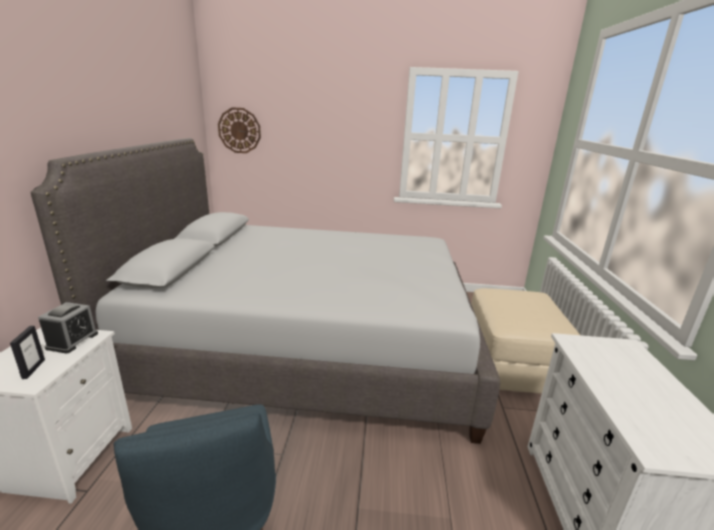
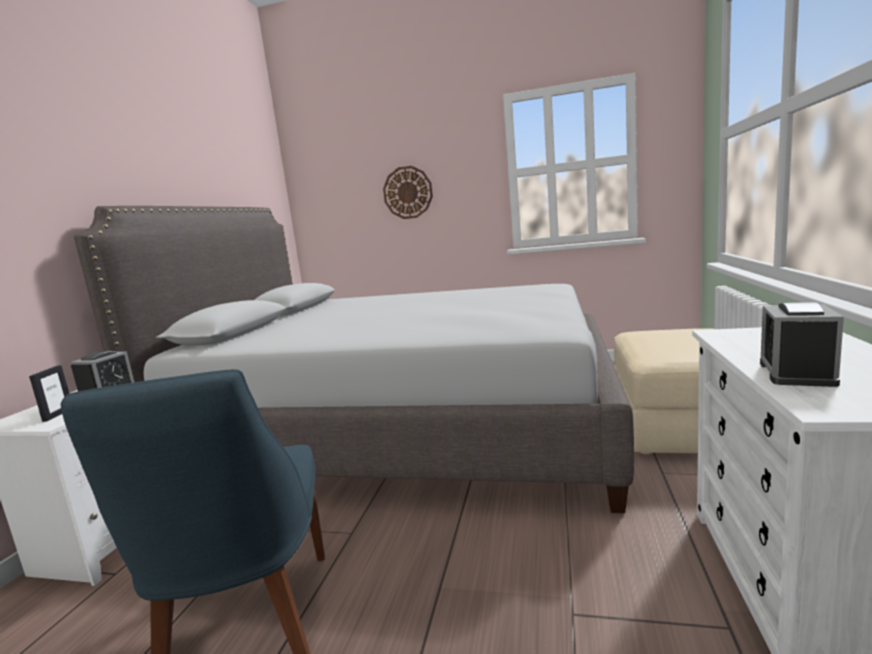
camera: 10 degrees right, 10 degrees down
wall clock [218,107,261,153] -> wall clock moved to [383,166,433,219]
none -> alarm clock [760,302,844,387]

